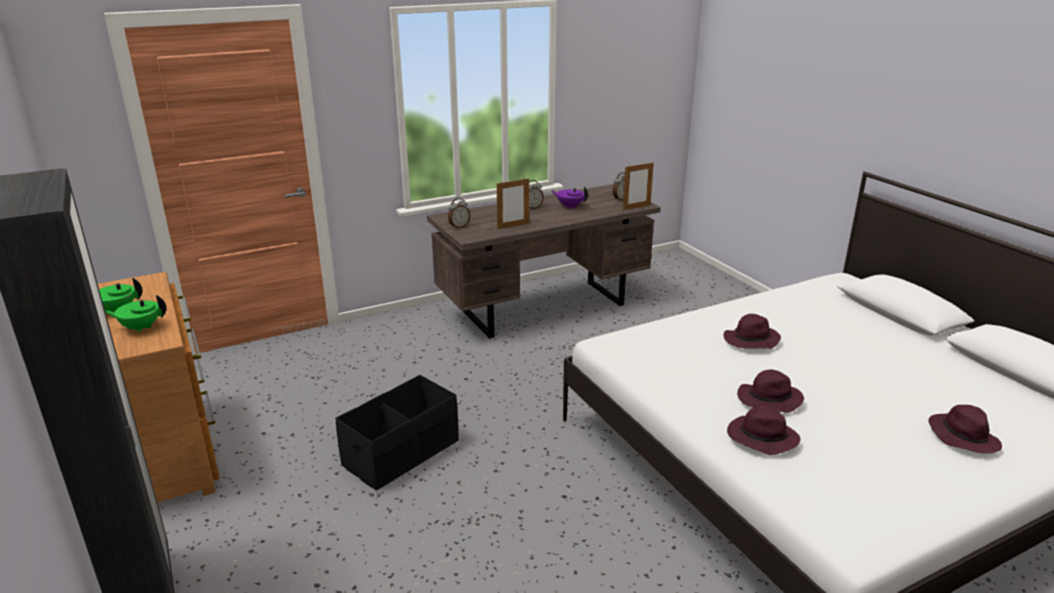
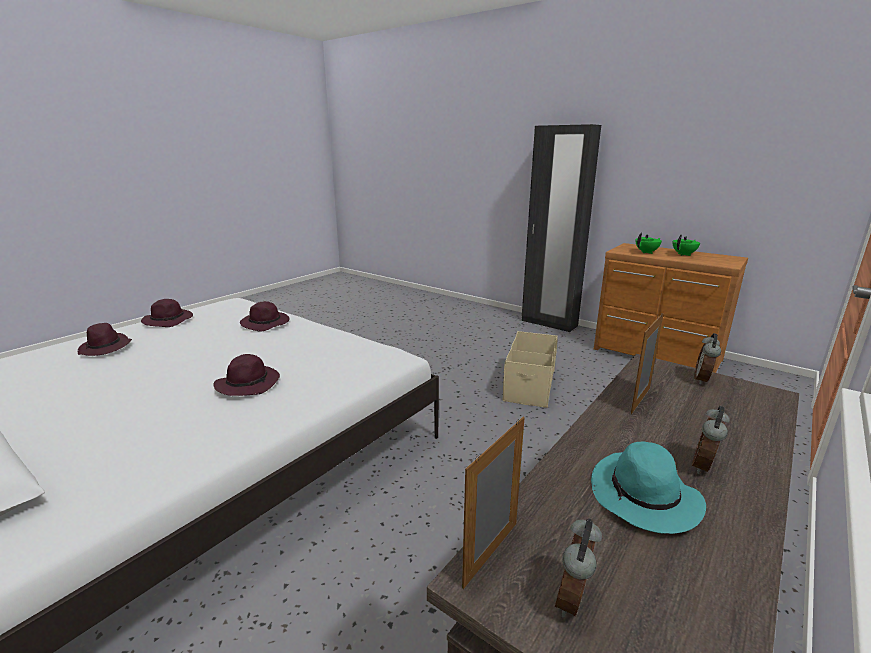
camera: 155 degrees right, 5 degrees down
black storage box [335,375,459,491] -> beige storage box [503,331,558,408]
purple teapot [552,186,588,209] -> turquoise hat [591,441,706,534]
purple hat [737,370,804,413] -> purple hat moved to [141,299,193,327]

